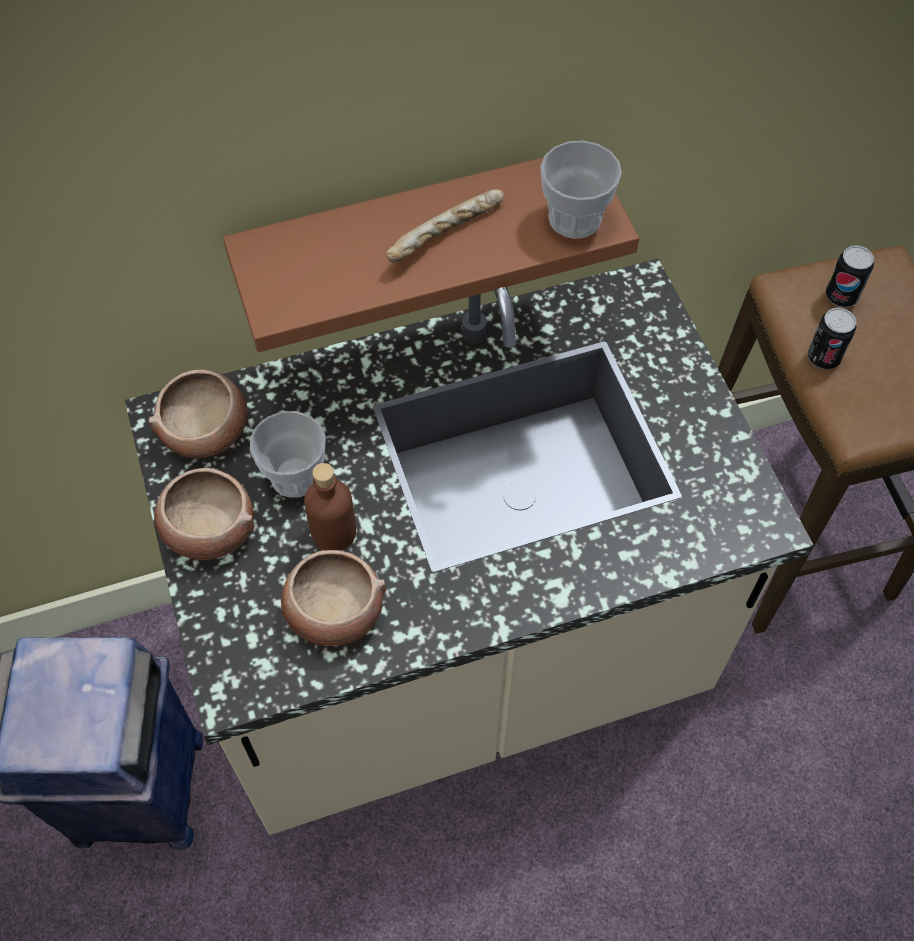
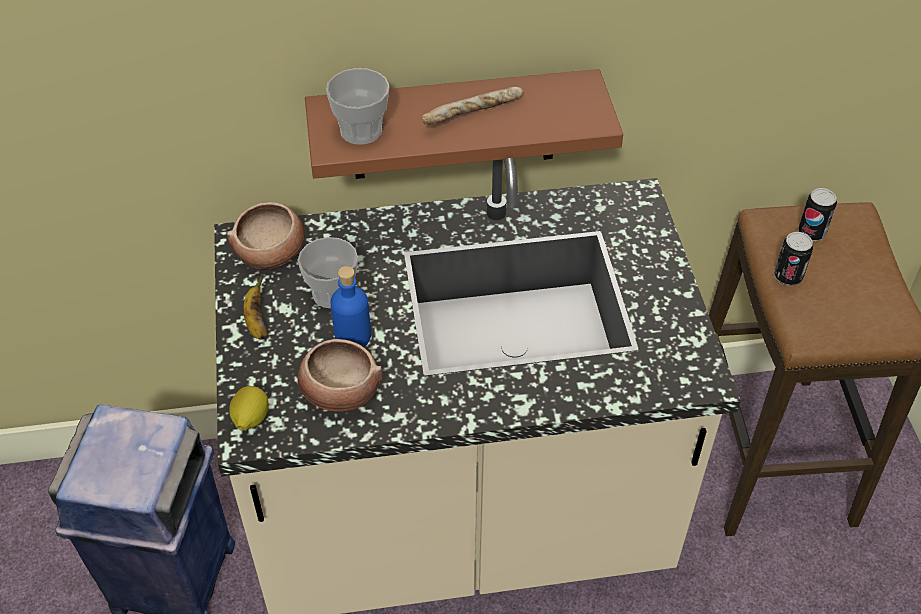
camera: 10 degrees right, 10 degrees down
bowl [154,468,254,560] -> banana [243,274,267,340]
brown bottle [304,463,356,551] -> blue bottle [330,266,371,347]
cup [540,141,622,239] -> cup moved to [326,68,390,145]
none -> lemon [229,386,269,430]

